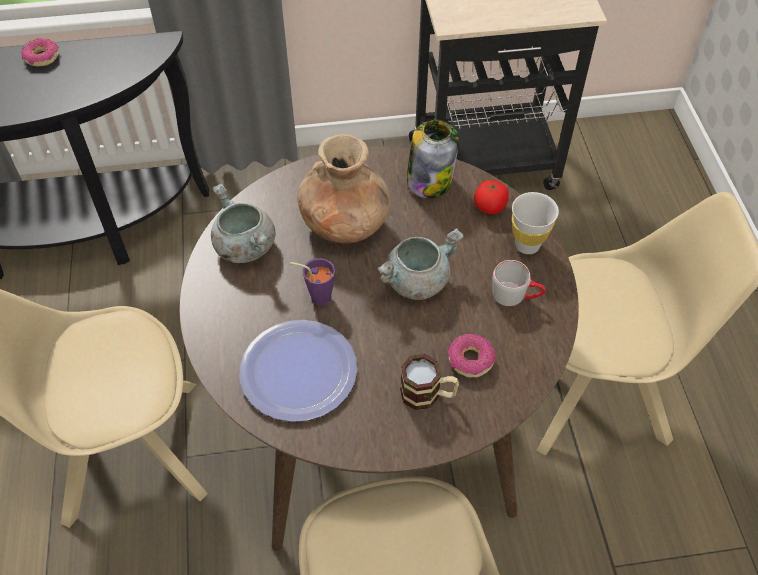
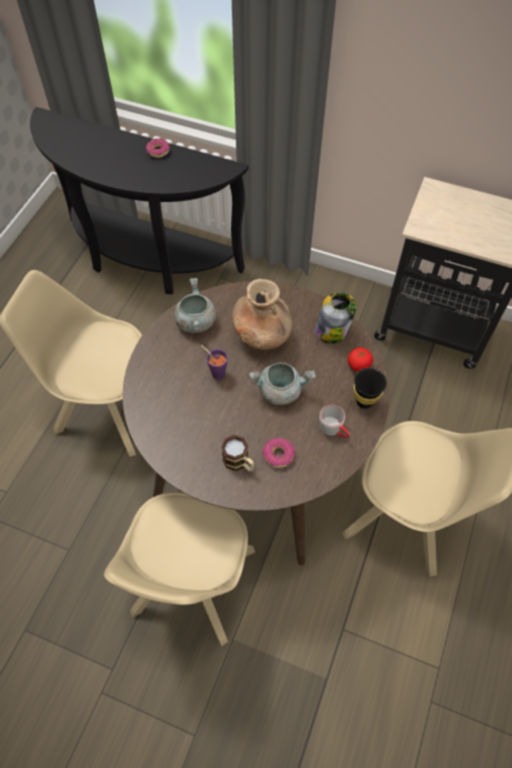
camera: 30 degrees right, 5 degrees up
plate [239,320,357,422] -> none
white cup [512,192,559,254] -> black cup [354,368,387,409]

